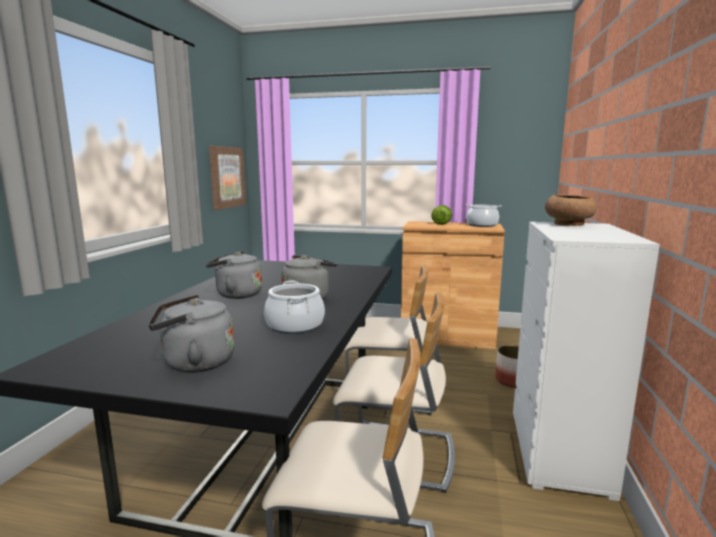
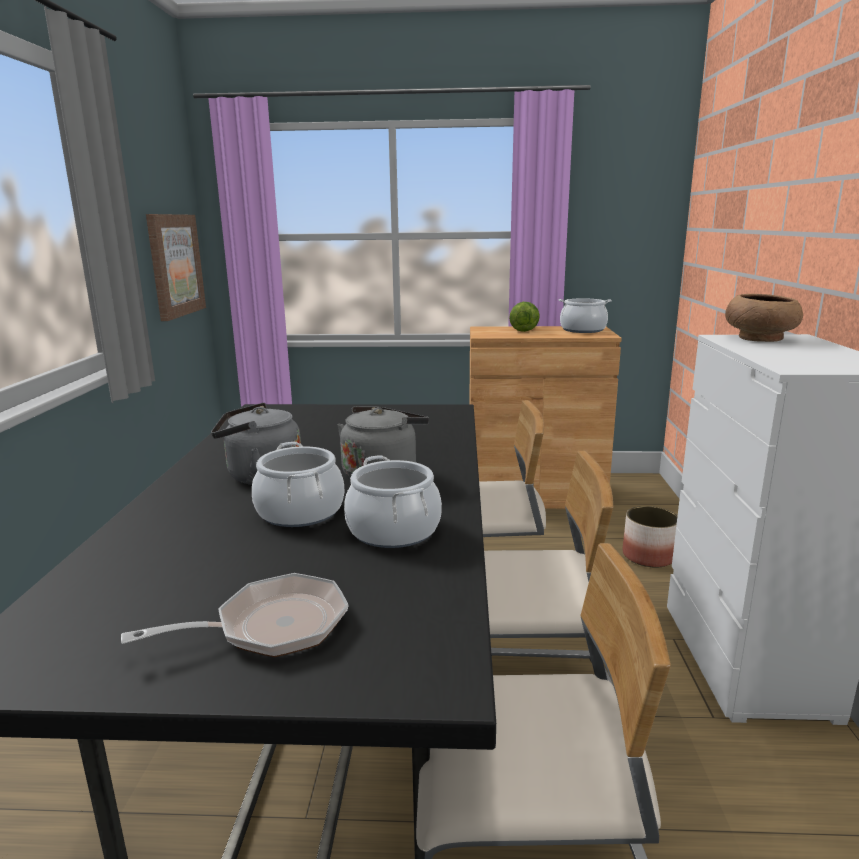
camera: 10 degrees left, 5 degrees up
grey kettle [148,295,234,373] -> frying pan [121,573,349,657]
none -> cooking pot [252,442,344,527]

